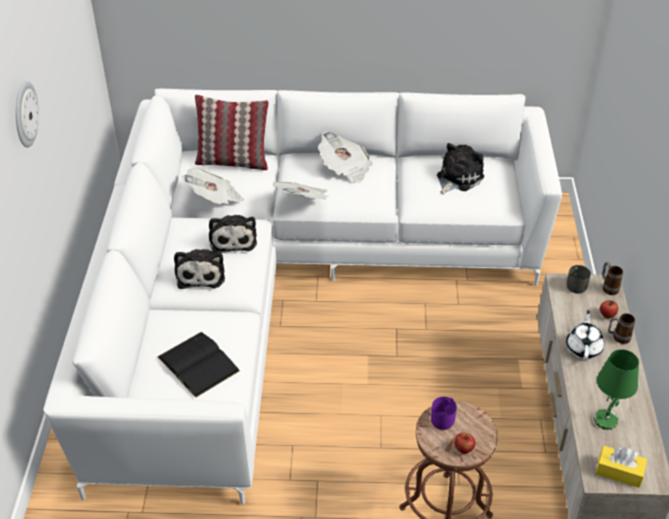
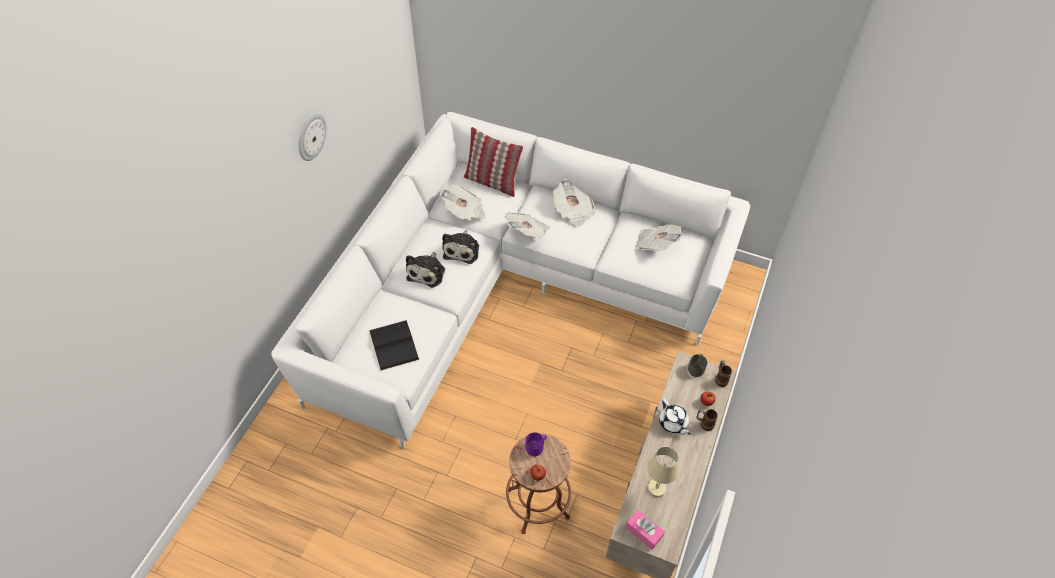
camera: 20 degrees right, 10 degrees up
plush toy [437,143,484,195] -> newspaper [635,224,682,251]
white teapot [566,310,604,360] -> white teapot turned 120 degrees clockwise [659,399,691,435]
green table lamp [594,349,639,430] -> beige table lamp [648,447,679,497]
yellow tissue box [596,446,647,488] -> pink tissue box [626,510,665,550]

